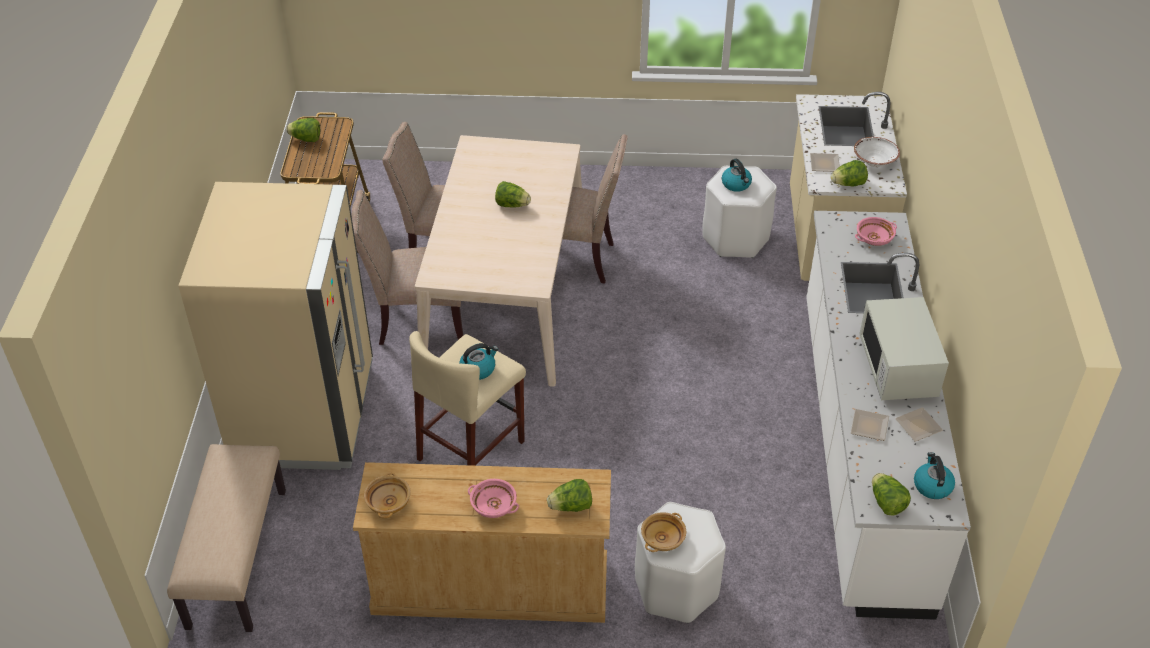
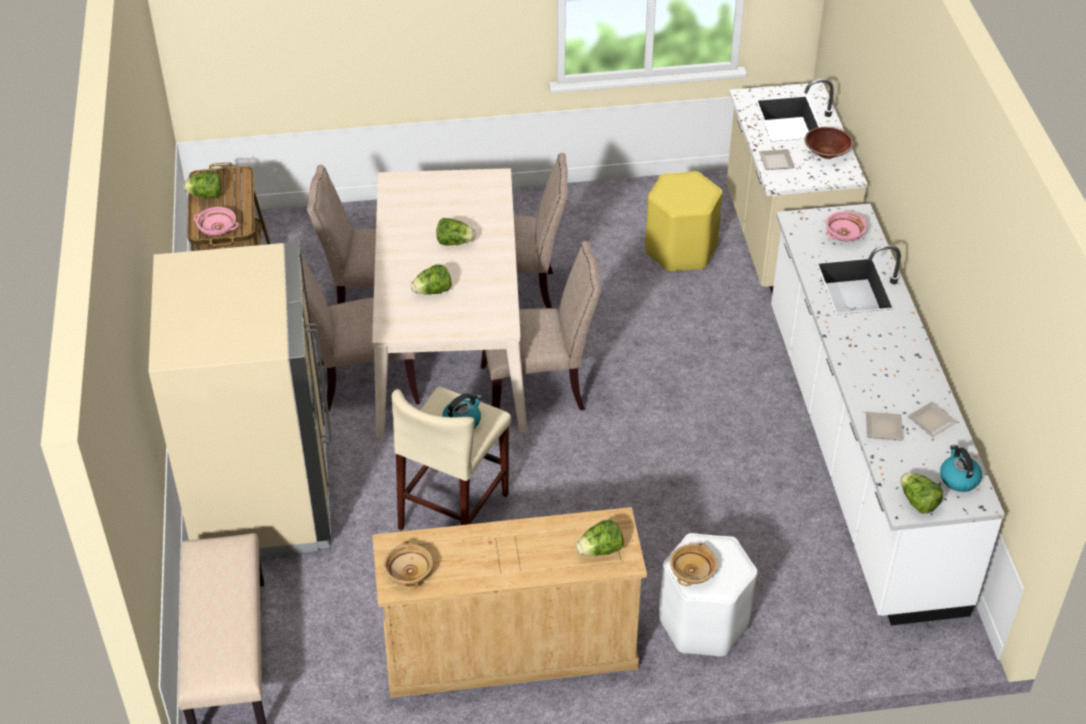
camera: 10 degrees left, 0 degrees up
pink bowl [468,479,519,518] -> pink bowl moved to [194,207,239,236]
white stool [702,166,777,258] -> yellow stool [645,171,722,272]
kettle [722,159,752,192] -> none
lettuce [831,160,868,187] -> lettuce moved to [411,264,452,295]
white bowl [854,137,900,167] -> brown bowl [805,127,853,159]
white microwave [859,297,949,400] -> none
none -> beige chair [481,241,601,410]

